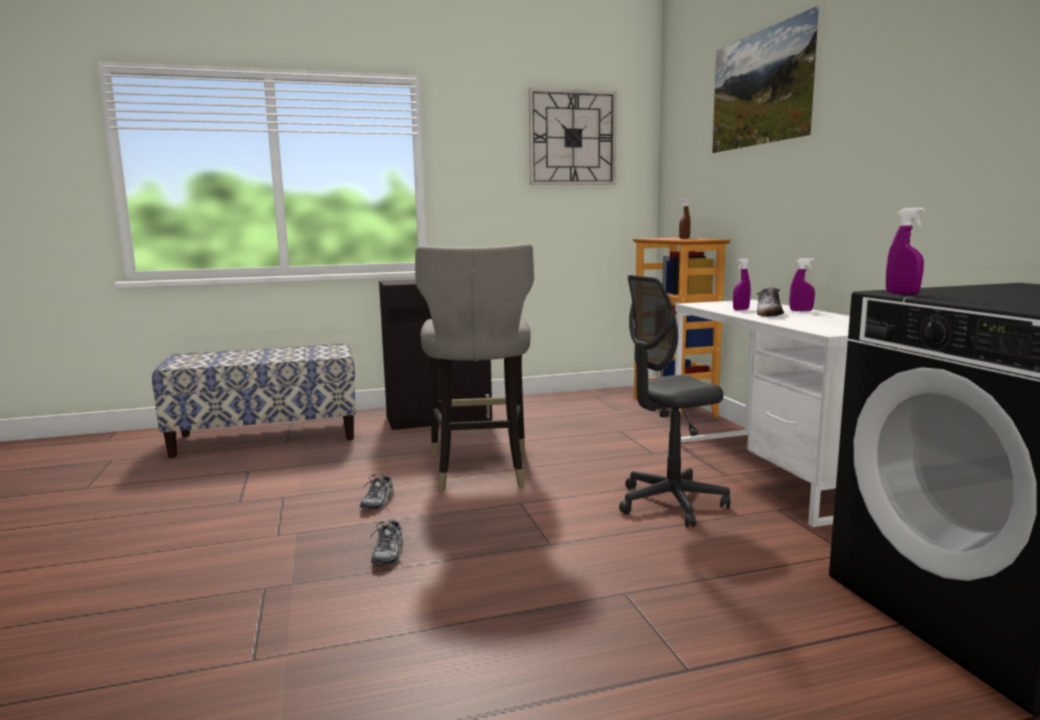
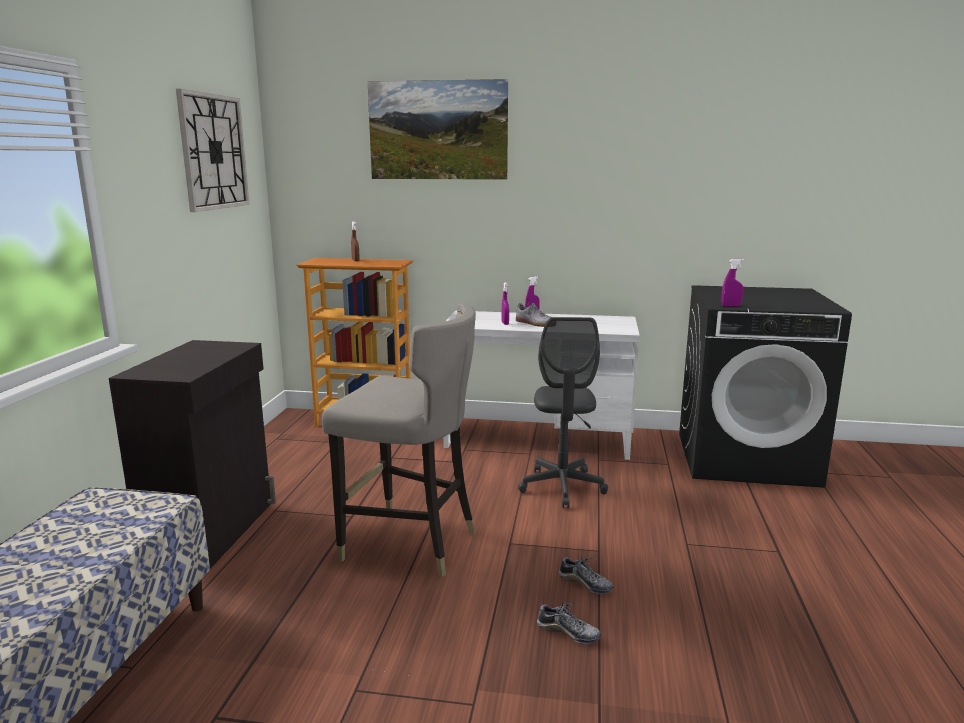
camera: 65 degrees left, 5 degrees up
shoe [360,473,394,510] -> shoe moved to [559,555,614,594]

